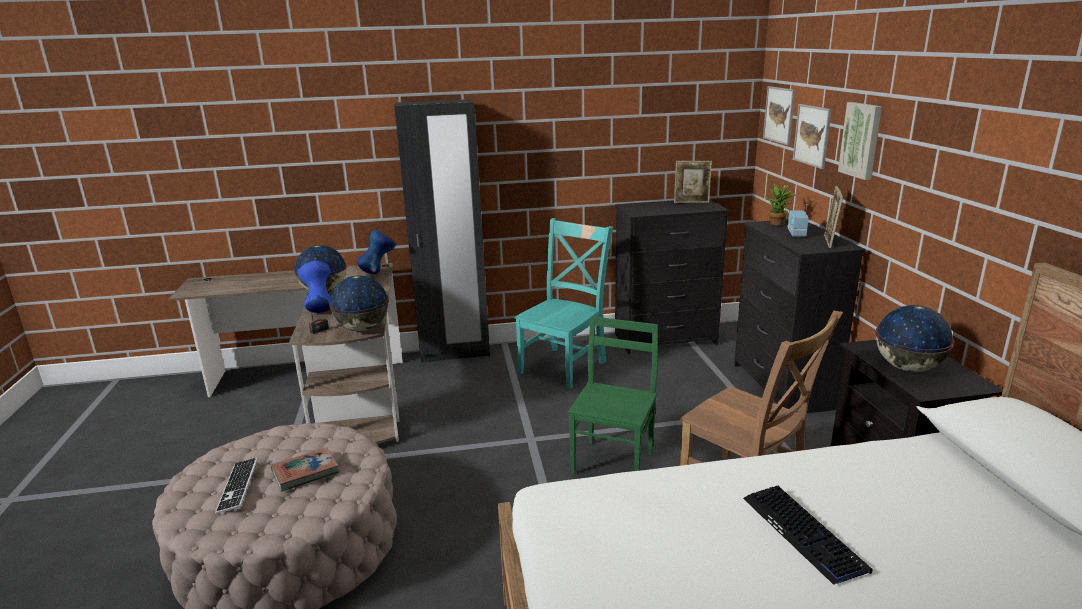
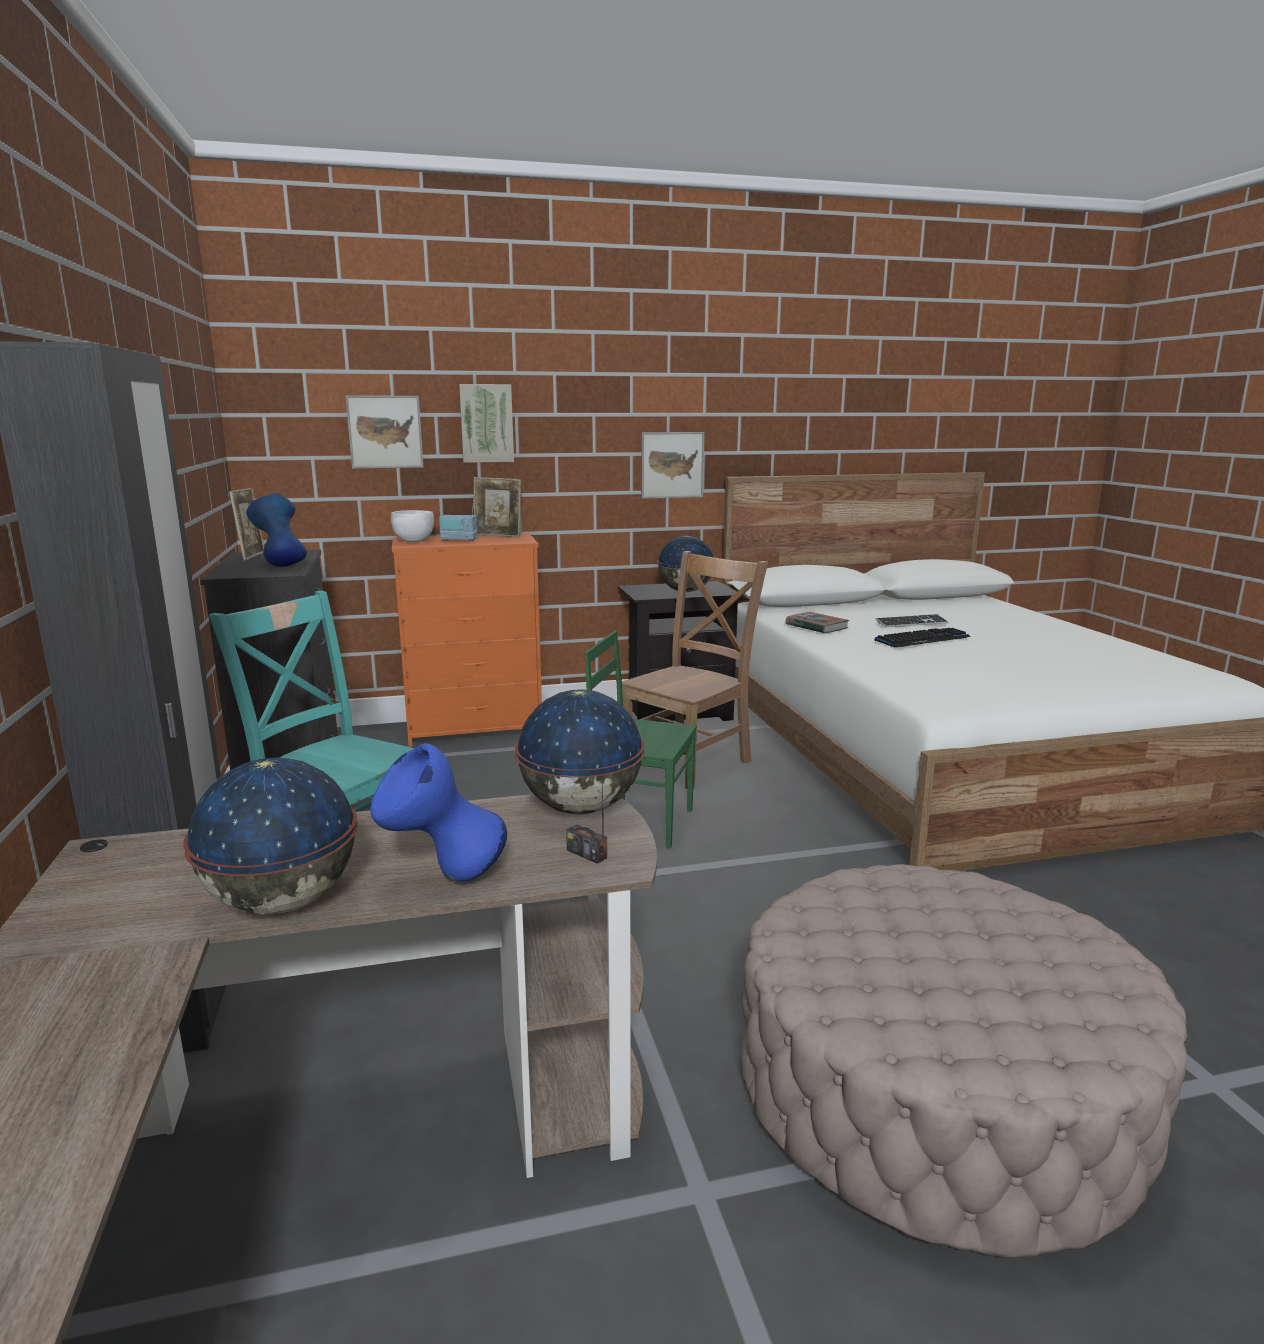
camera: 95 degrees left, 5 degrees down
keyboard [215,458,258,514] -> keyboard moved to [875,614,949,628]
book [271,447,339,492] -> book moved to [785,612,849,634]
blue vase [357,229,396,274] -> blue vase moved to [246,493,307,567]
black dresser [734,219,866,413] -> orange dresser [392,533,542,747]
picture [763,86,795,145] -> picture moved to [641,432,705,499]
potted plant [766,184,799,225] -> white bowl [391,510,434,542]

